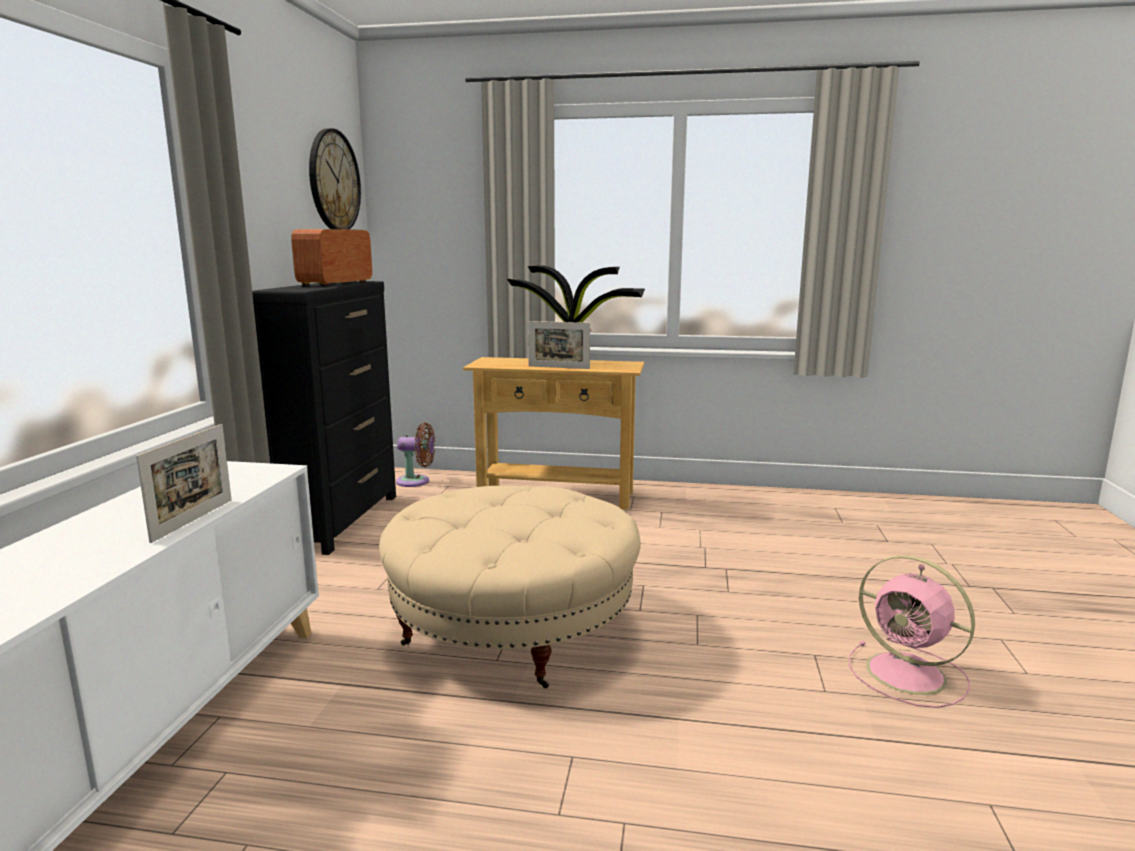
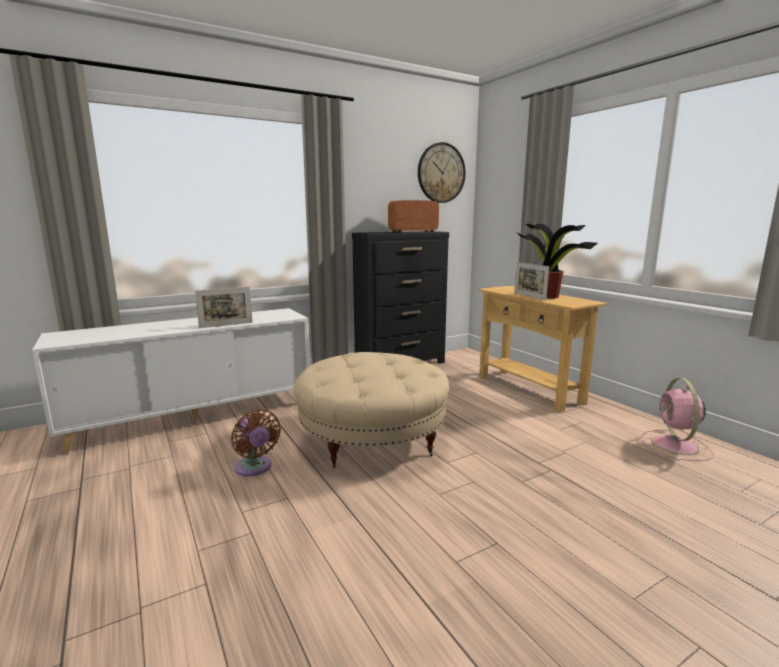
camera: 50 degrees right, 0 degrees up
brown fan [396,422,435,487] -> brown fan moved to [231,409,281,477]
pink fan [848,555,975,708] -> pink fan moved to [641,378,714,461]

